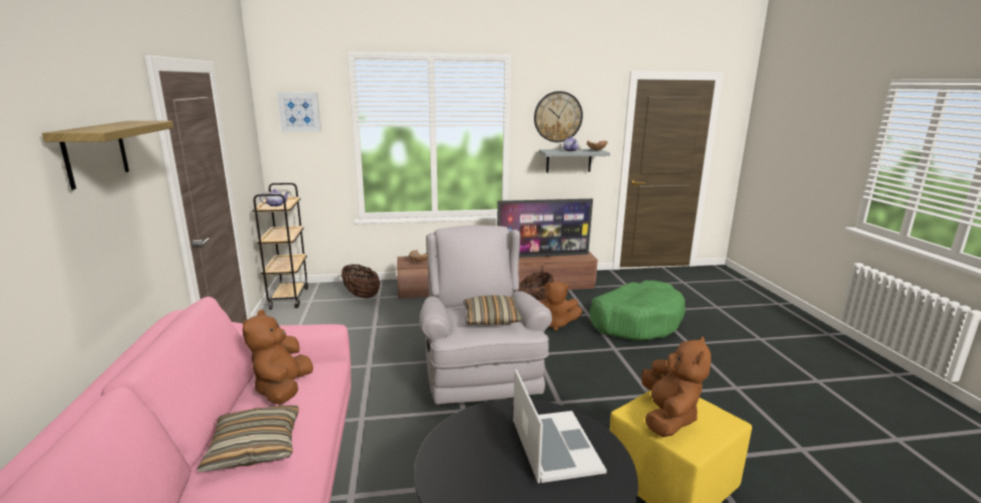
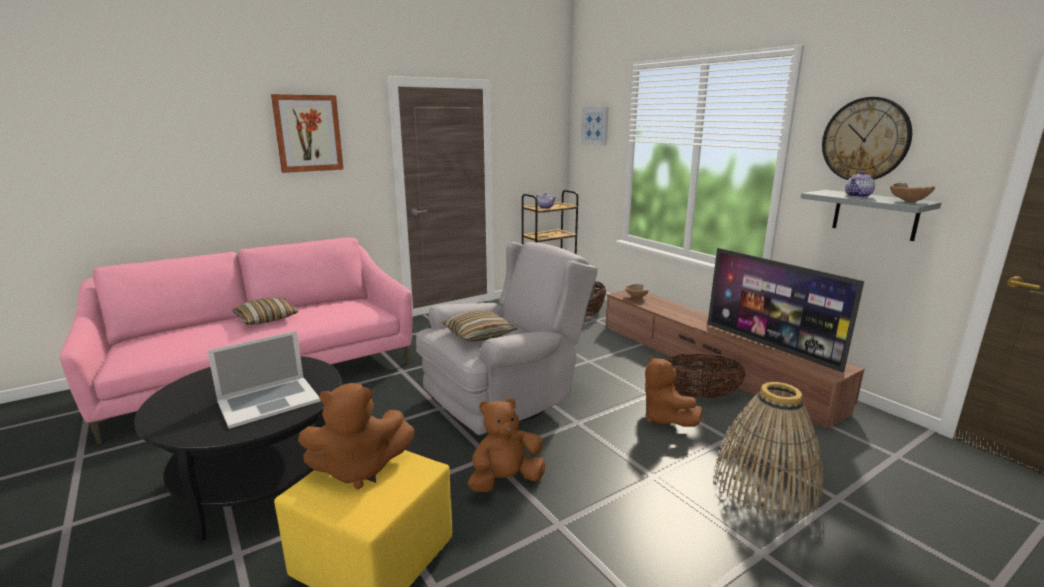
camera: 65 degrees right, 0 degrees up
shelf [42,121,174,190] -> picture [271,94,344,173]
brown plush toy [242,310,313,404] -> brown plush toy moved to [468,398,545,492]
green dog bed [590,280,686,341] -> basket [714,382,823,519]

